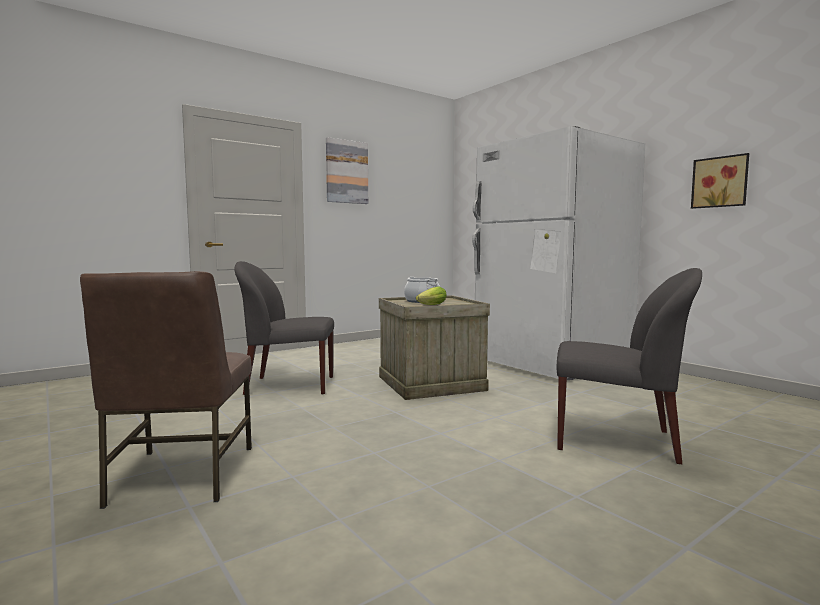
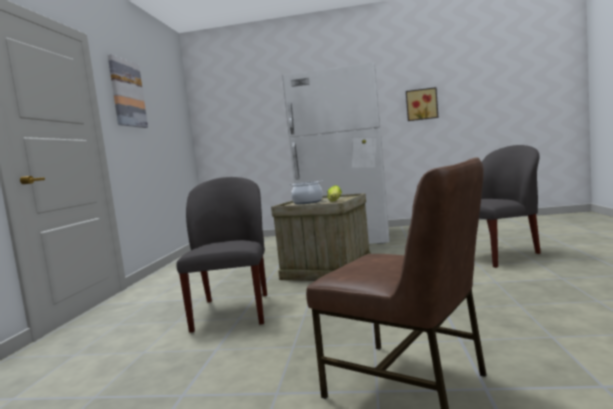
camera: 45 degrees left, 0 degrees up
grey chair [234,261,334,395] -> grey chair turned 135 degrees clockwise [176,177,267,333]

